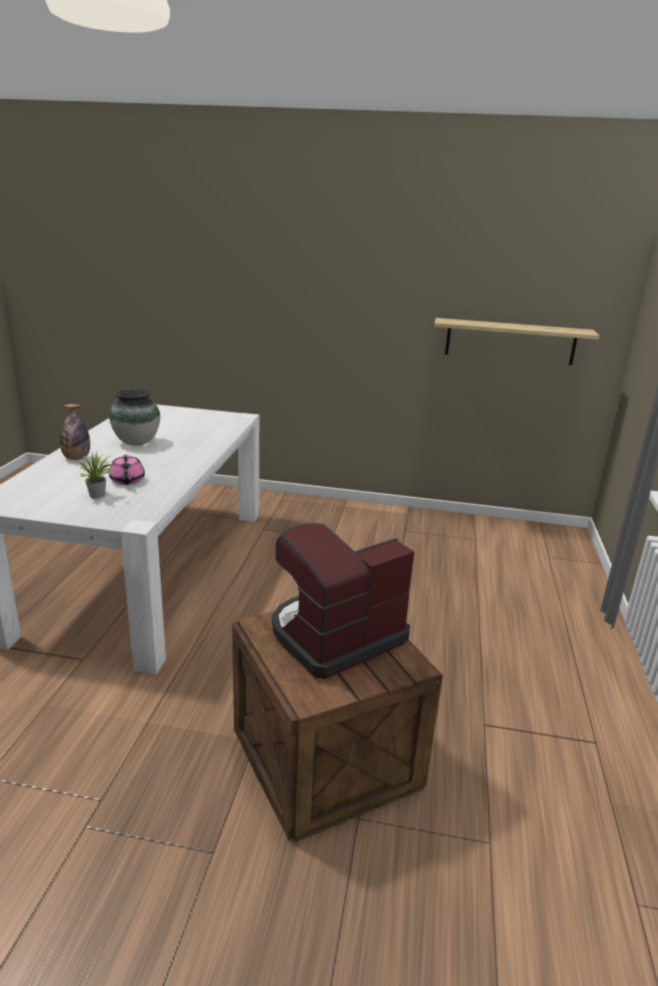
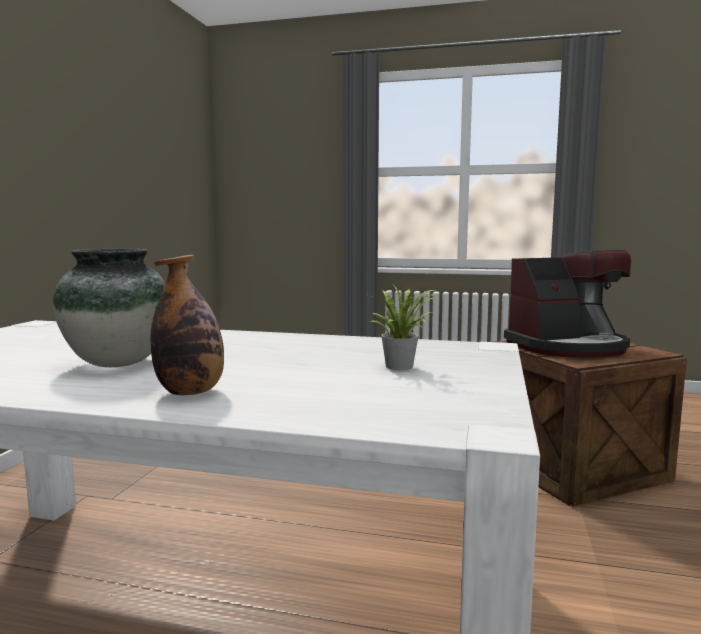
camera: 85 degrees left, 15 degrees down
pink teapot [109,455,145,485] -> none
coffee machine [272,523,414,679] -> coffee machine turned 75 degrees counterclockwise [504,250,631,358]
shelf [434,318,599,365] -> none

